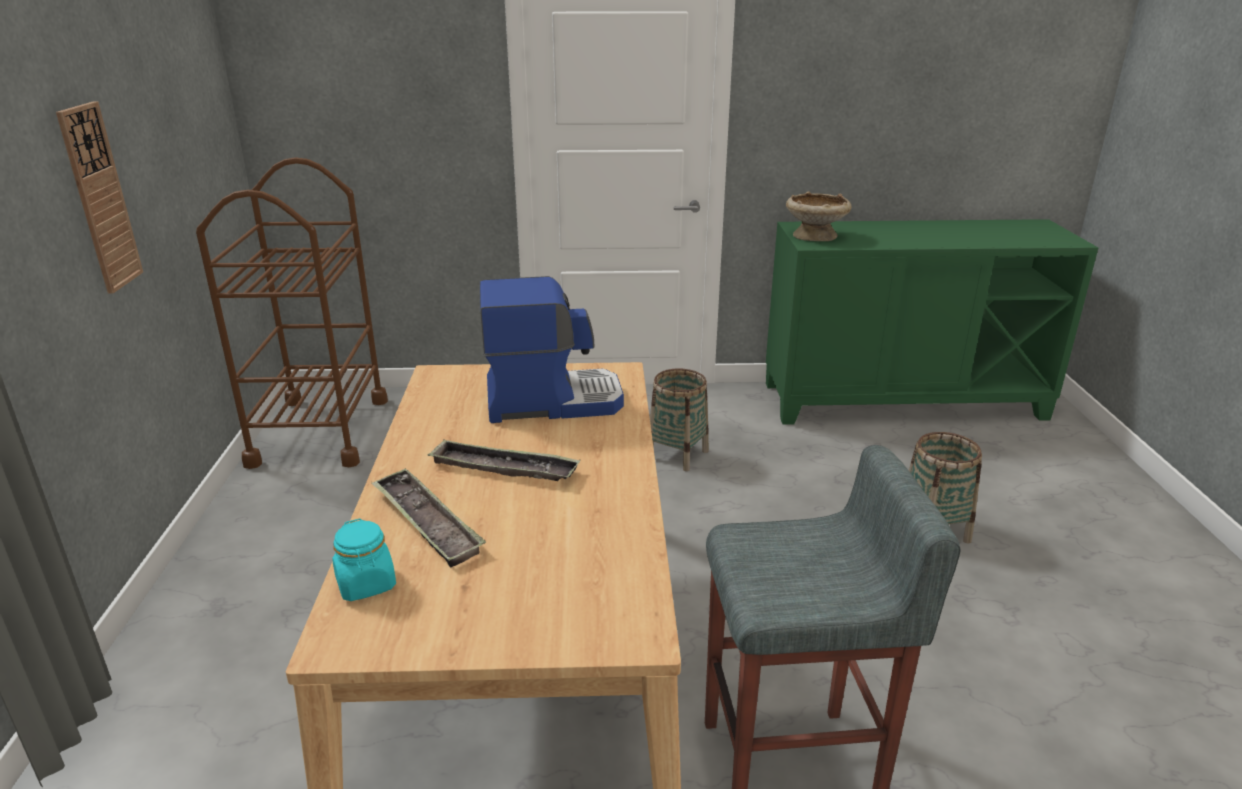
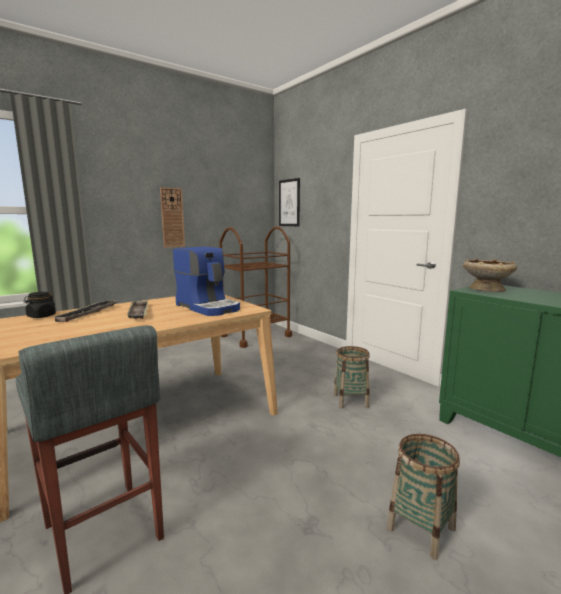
camera: 55 degrees right, 15 degrees down
turquoise jar [332,518,396,601] -> black jar [23,292,56,318]
none -> picture [279,178,300,226]

